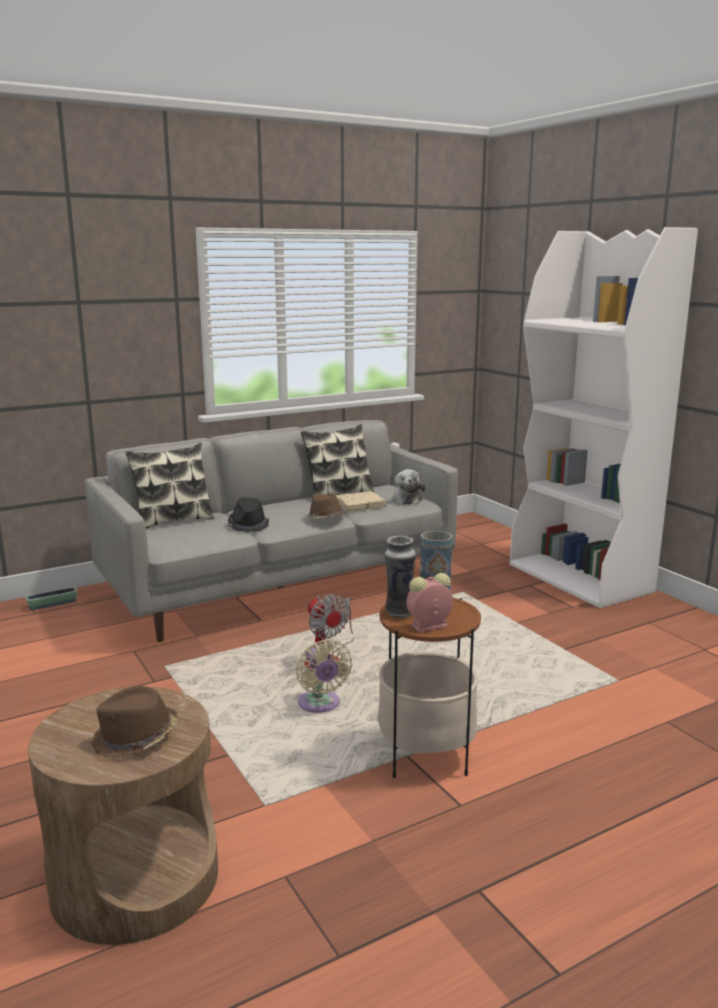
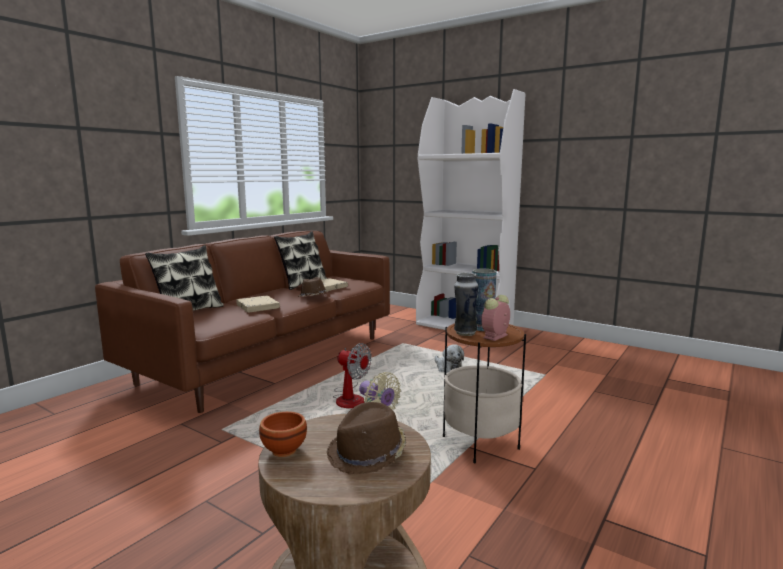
camera: 25 degrees left, 5 degrees down
planter [26,587,77,610] -> none
grey sofa [85,420,458,642] -> brown sofa [95,231,390,413]
black hat [228,497,269,532] -> beige book [236,296,280,313]
plush toy [391,469,425,505] -> plush toy moved to [435,345,464,373]
none -> brown bowl [259,411,307,457]

